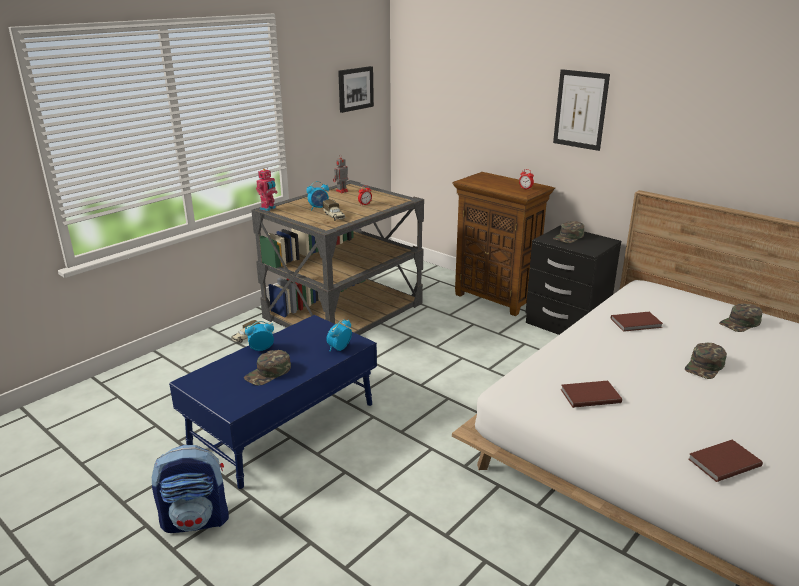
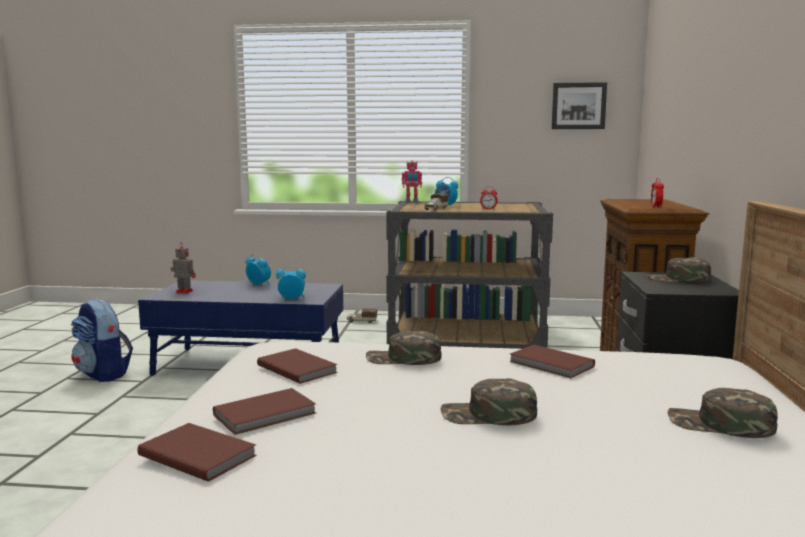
camera: 55 degrees right, 15 degrees down
green cap [244,350,291,385] -> green cap moved to [366,331,442,365]
toy robot [333,154,348,193] -> toy robot moved to [171,244,196,294]
picture [553,69,610,151] -> none
none -> brown book [213,388,316,435]

